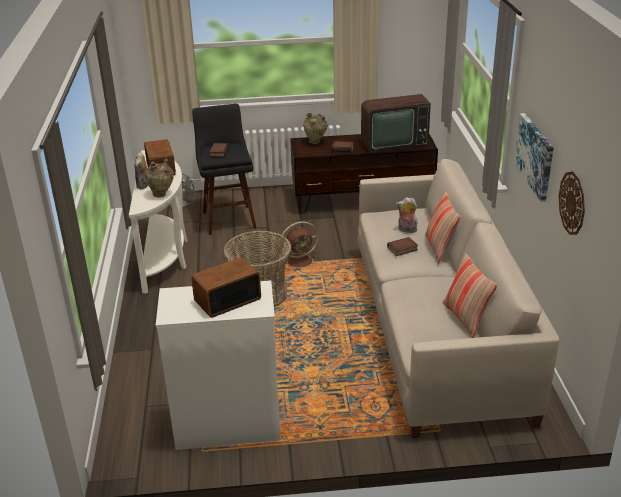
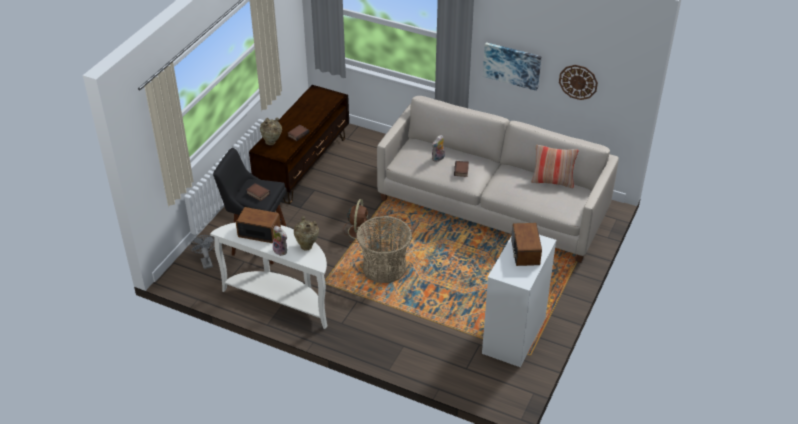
camera: 60 degrees left, 10 degrees up
television [361,94,431,152] -> none
pillow [425,191,460,264] -> none

